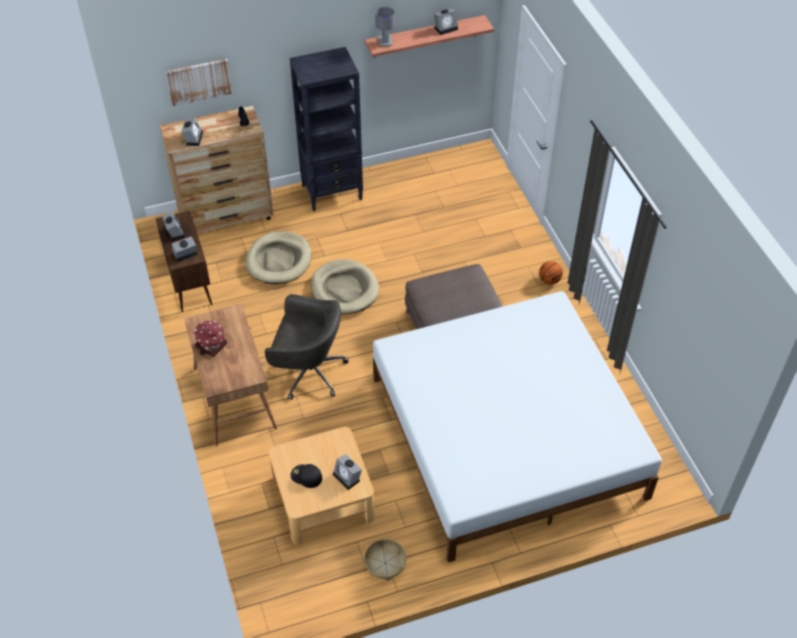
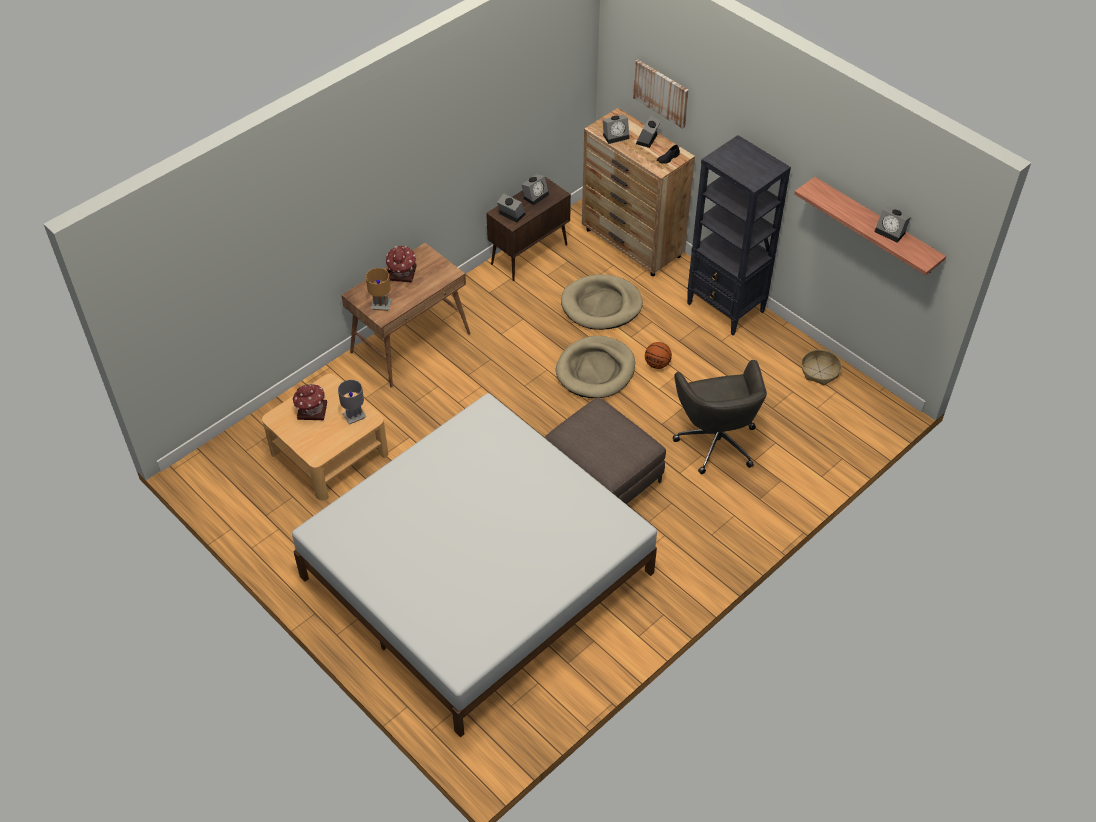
camera: 65 degrees right, 0 degrees up
grey office chair [265,294,349,400] -> grey office chair moved to [673,360,767,474]
black cap [291,464,322,488] -> toy house [292,383,327,420]
alarm clock [333,454,362,490] -> alarm clock moved to [636,116,661,148]
basket [364,539,407,581] -> basket moved to [801,350,842,385]
grey table lamp [375,7,395,46] -> grey table lamp moved to [338,380,367,424]
basketball [539,261,563,285] -> basketball moved to [645,342,672,369]
none -> brown table lamp [366,268,392,311]

